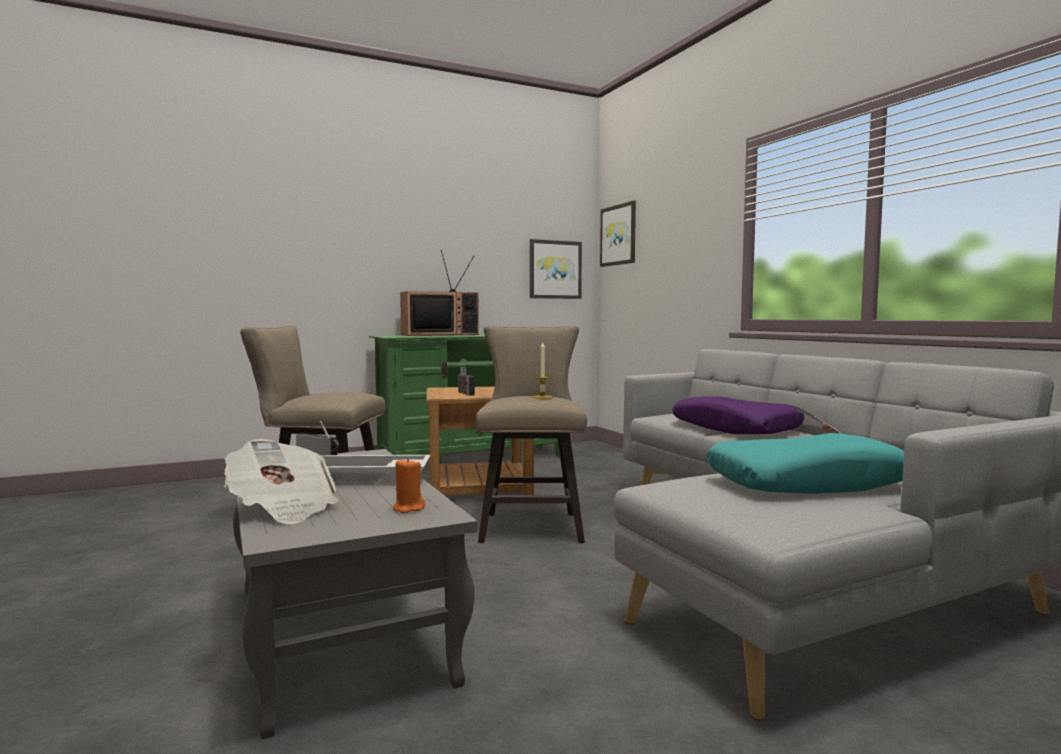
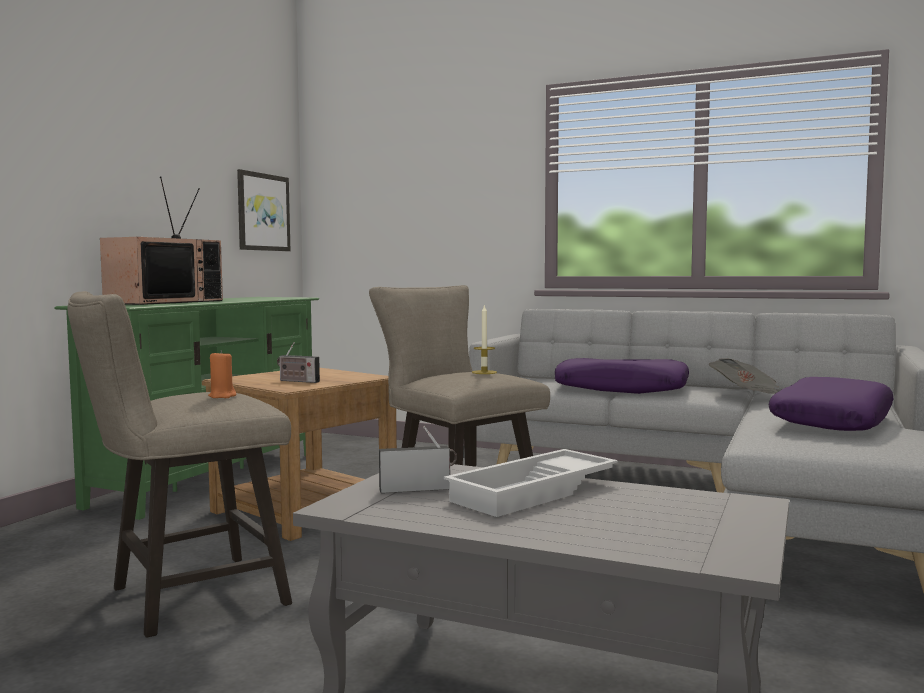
camera: 40 degrees left, 0 degrees up
newspaper [224,439,339,524] -> none
orange candle [393,457,425,513] -> orange candle moved to [208,350,237,398]
picture [600,200,636,267] -> none
turquoise pillow [707,433,904,494] -> purple pillow [769,377,894,431]

